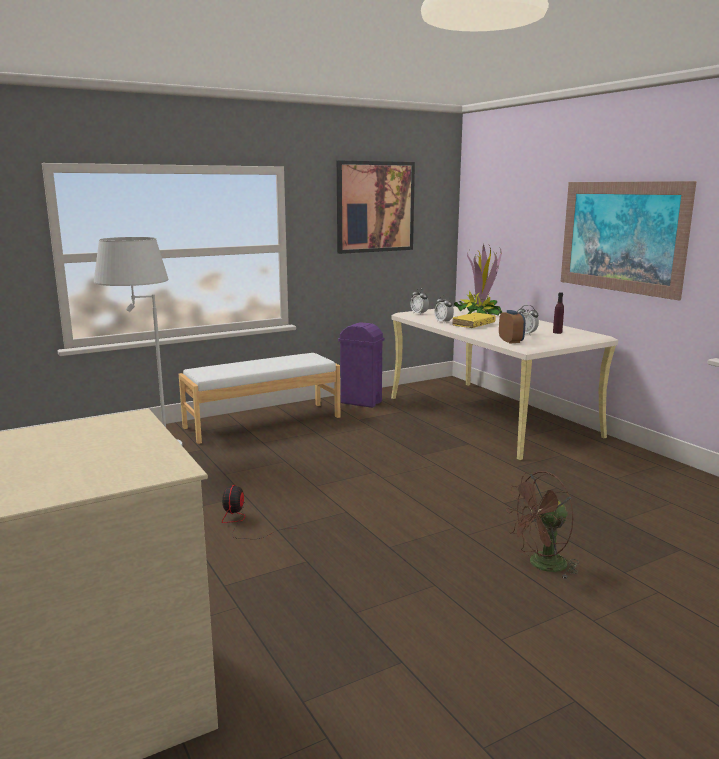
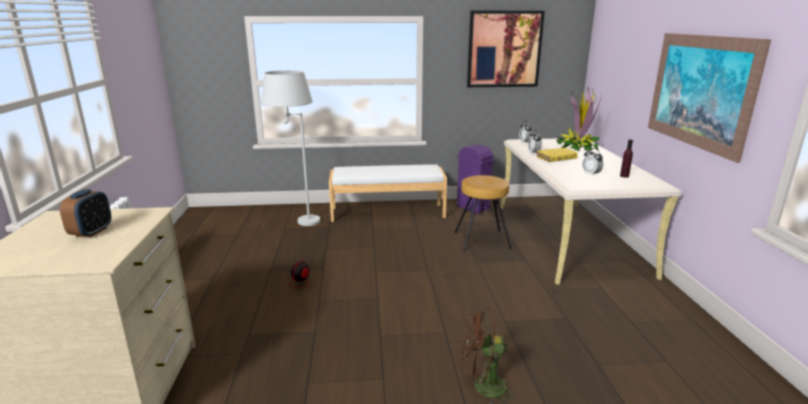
camera: 25 degrees right, 5 degrees up
alarm clock [499,310,526,344] -> alarm clock moved to [60,189,111,238]
none -> brown stool [455,175,512,251]

